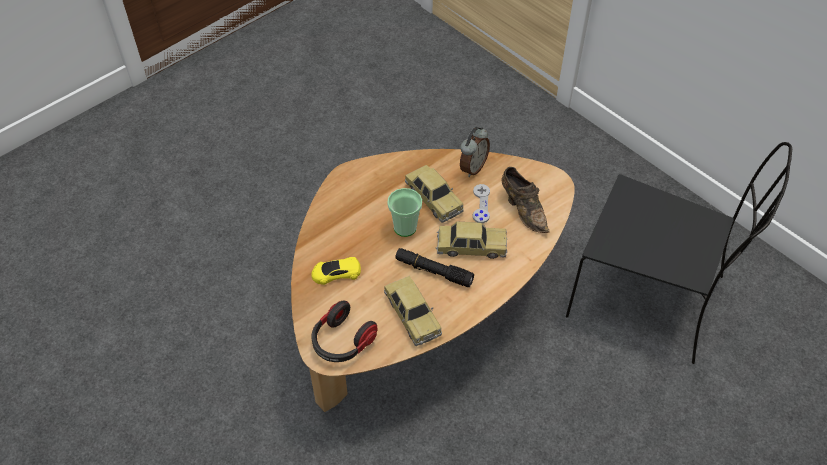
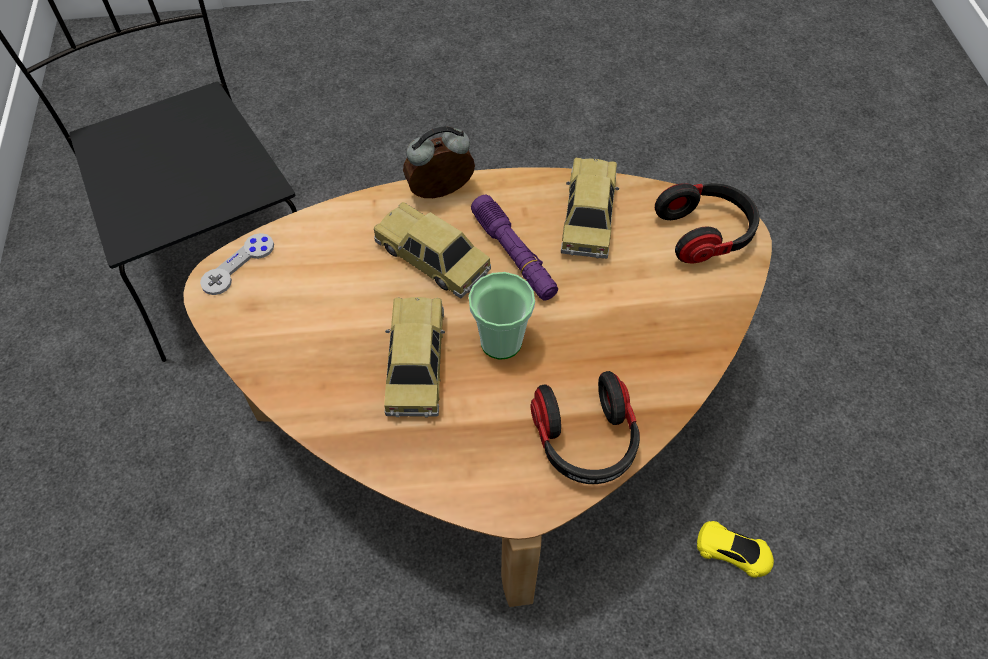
camera: 145 degrees left, 5 degrees up
yellow toy car [311,257,361,285] -> yellow toy car moved to [697,521,774,578]
black flashlight [395,248,474,287] -> purple flashlight [471,195,558,301]
alarm clock [460,127,490,177] -> alarm clock moved to [403,126,475,198]
grey game controller [473,184,490,223] -> grey game controller moved to [200,233,274,295]
brown shoe [501,167,550,233] -> none
none -> headphones [530,371,640,484]

